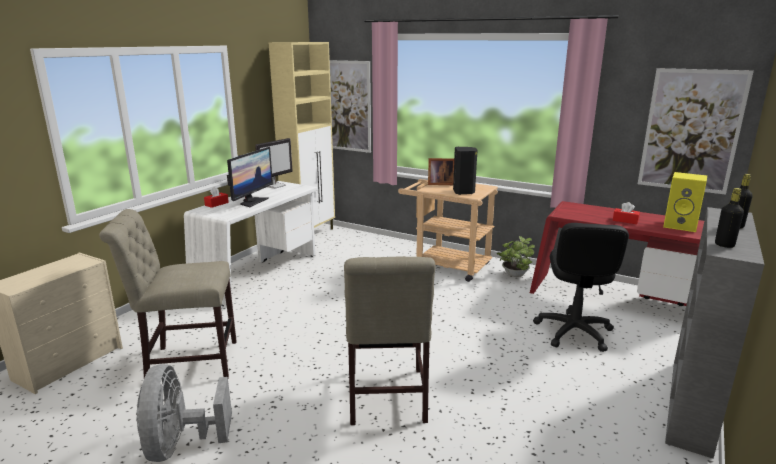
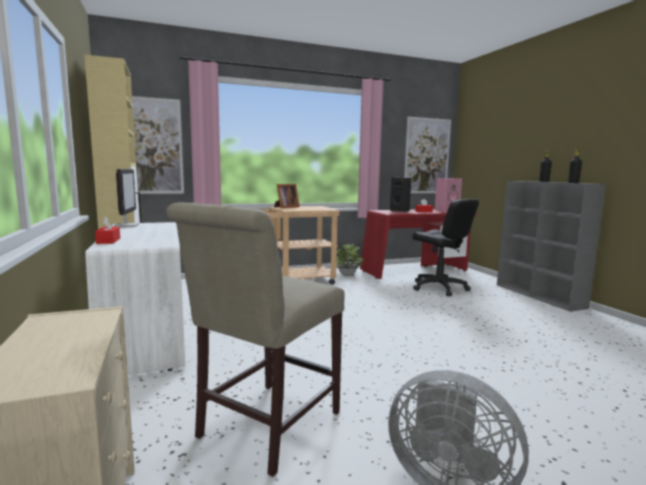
camera: 50 degrees left, 10 degrees down
monitor [227,147,273,207] -> none
beige chair [344,256,435,425] -> none
black speaker [453,147,477,195] -> black speaker moved to [390,178,411,212]
yellow speaker [663,172,707,232] -> pink speaker [435,178,462,212]

